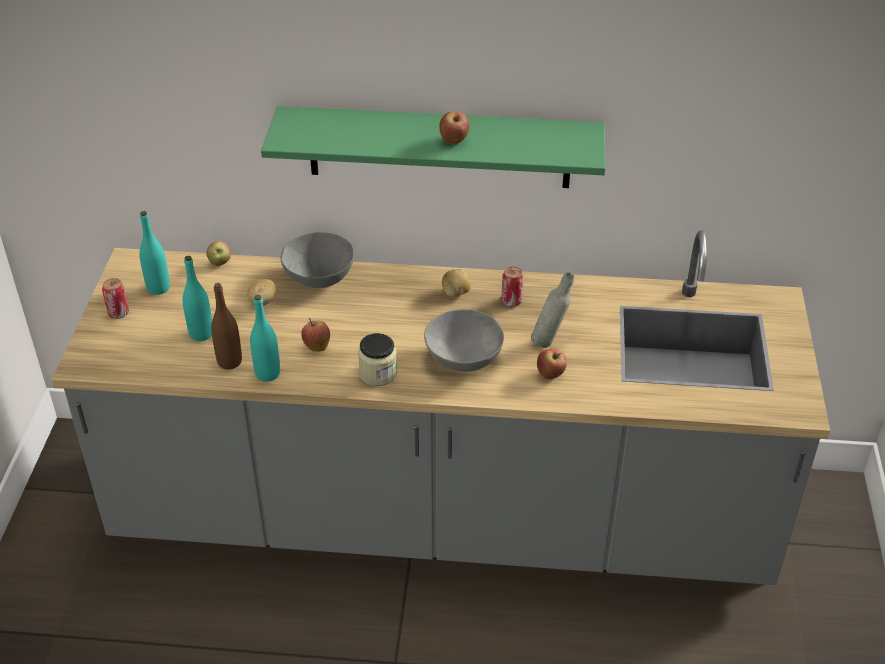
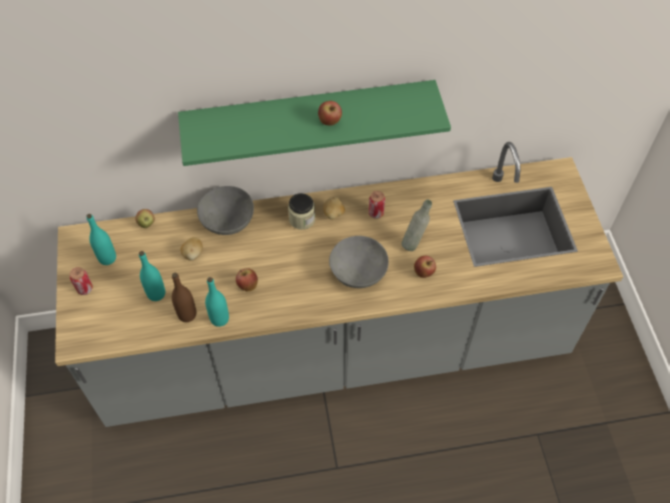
camera: 15 degrees left, 15 degrees up
jar [358,333,397,386] -> jar moved to [288,193,315,230]

